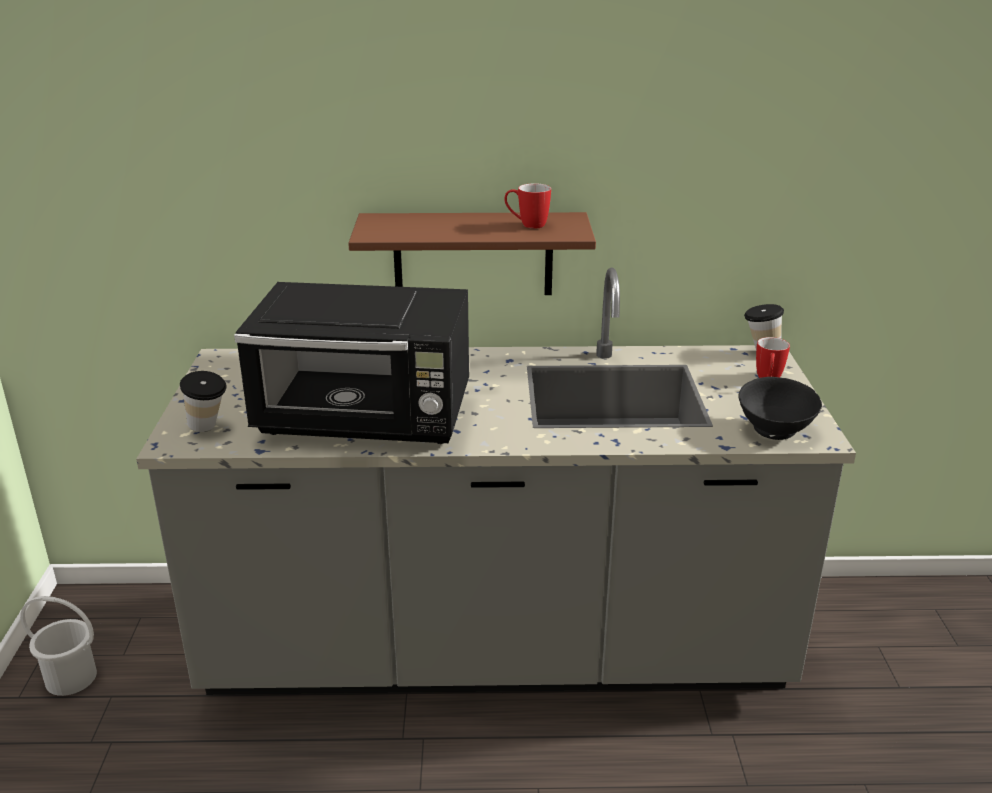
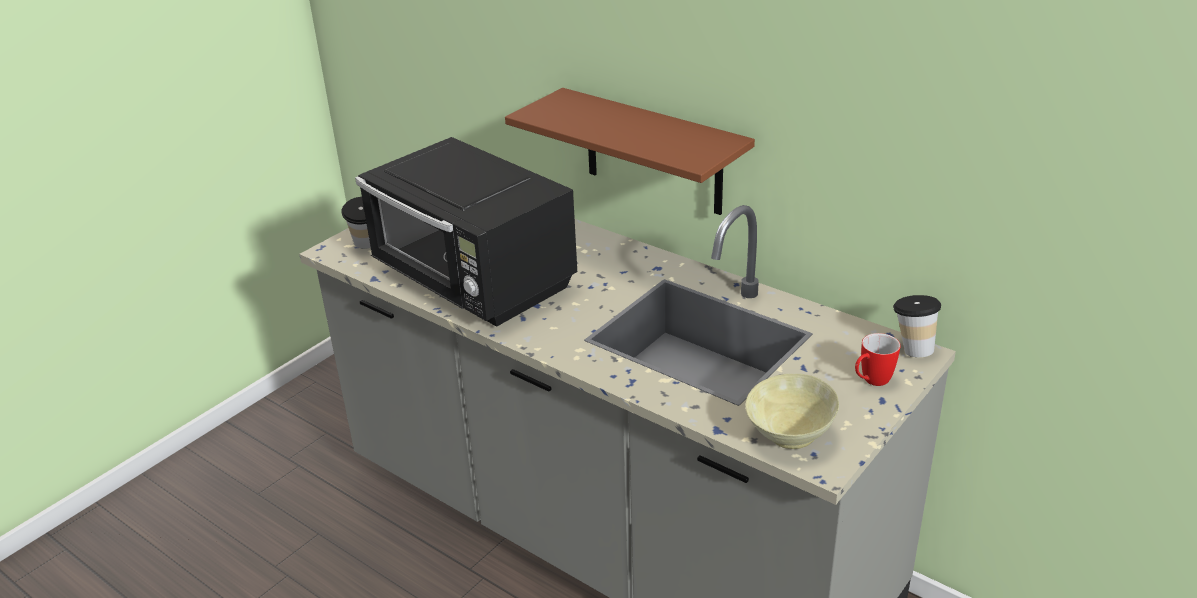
camera: 40 degrees right, 5 degrees up
white bucket [20,596,97,696] -> none
mug [504,183,551,229] -> none
black bowl [738,377,822,440] -> beige bowl [745,373,839,449]

